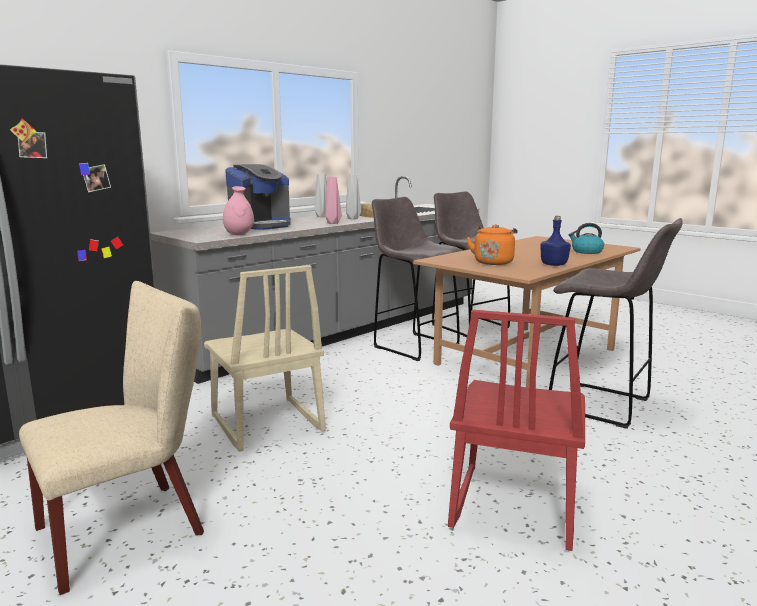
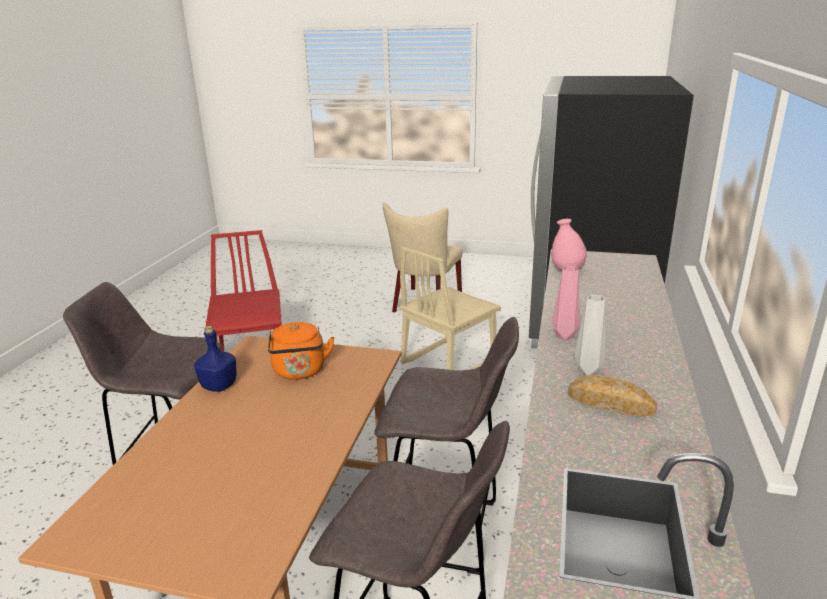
camera: 150 degrees right, 10 degrees up
beige chair [204,265,326,452] -> beige chair turned 75 degrees counterclockwise [400,247,501,370]
coffee machine [225,164,291,230] -> none
grey vase [315,174,327,217] -> none
kettle [569,223,604,254] -> none

